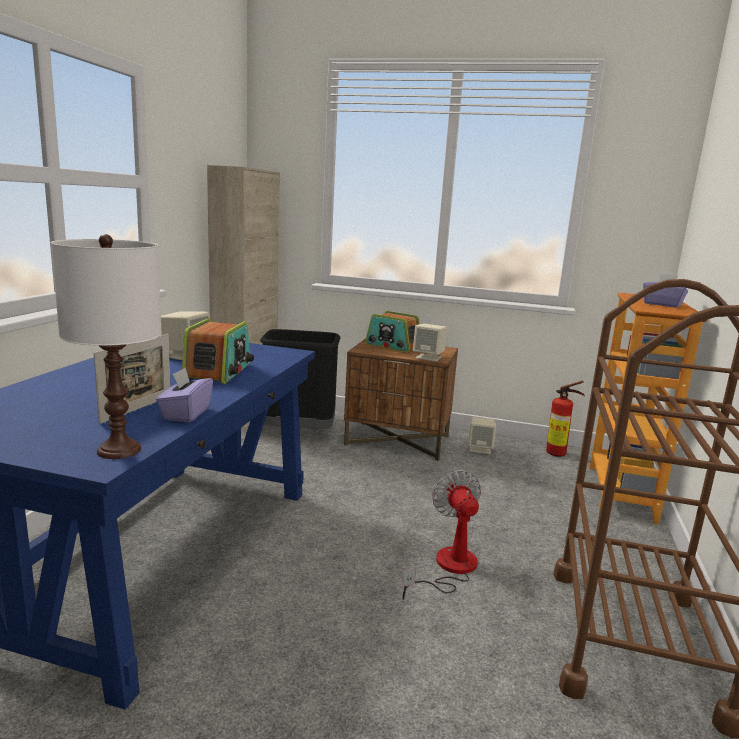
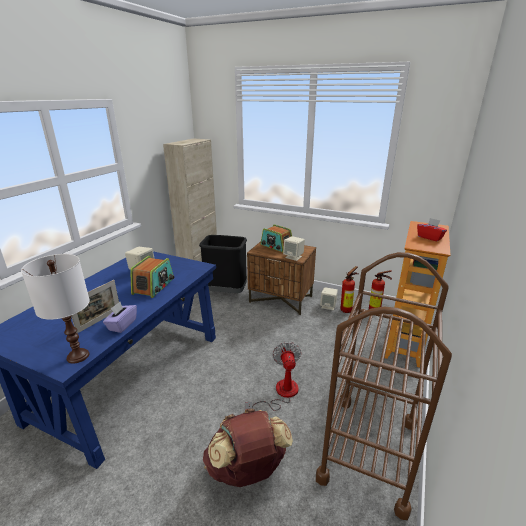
camera: 10 degrees right, 10 degrees up
purple tissue box [643,274,688,308] -> red tissue box [417,218,447,241]
none -> brown backpack [203,408,293,487]
none -> fire extinguisher [341,266,358,313]

